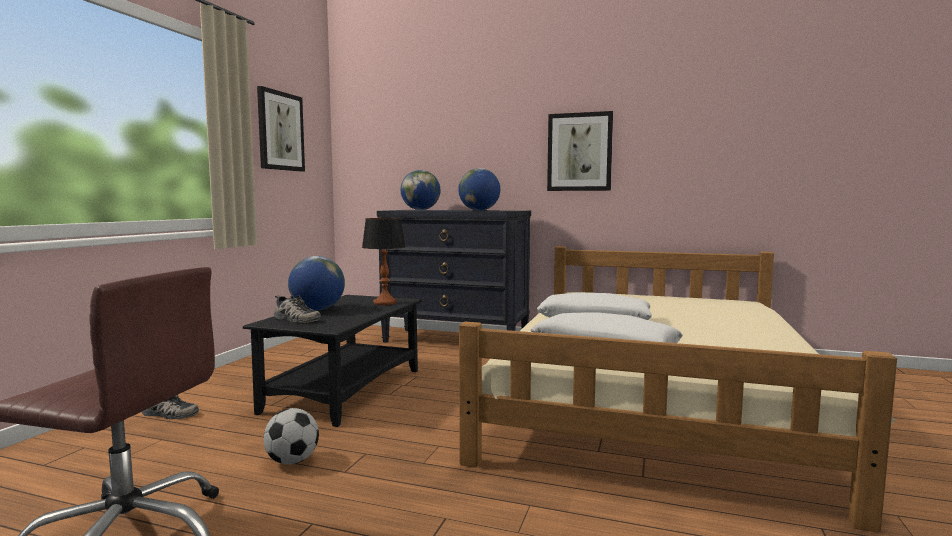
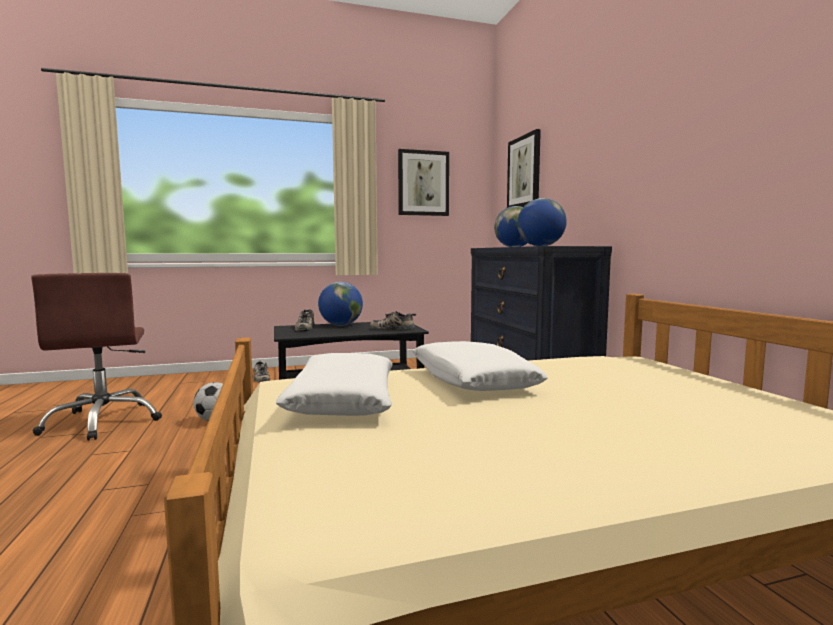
camera: 55 degrees right, 0 degrees up
table lamp [362,218,406,305] -> shoe [370,311,416,331]
picture [547,111,613,191] -> picture moved to [507,129,541,208]

